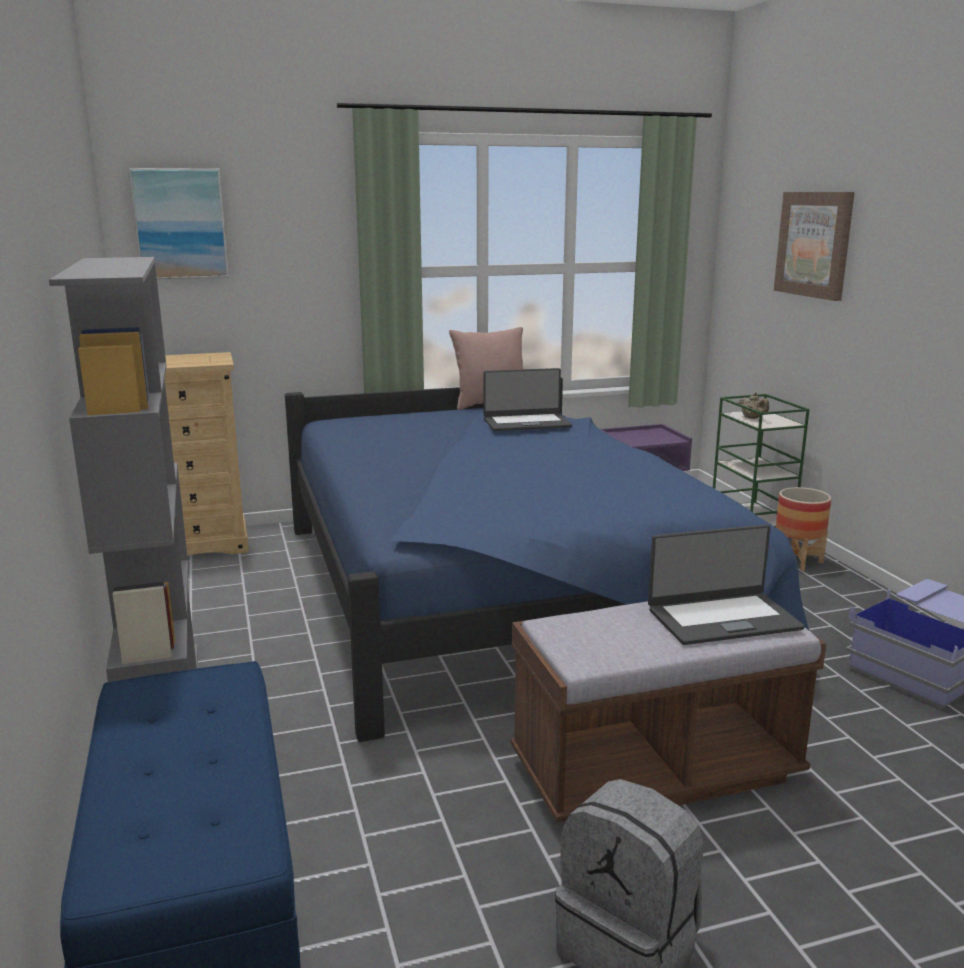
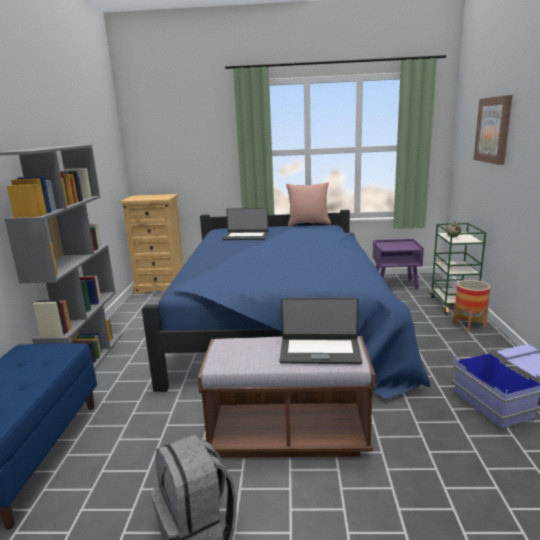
camera: 20 degrees right, 0 degrees up
picture [128,168,229,279] -> none
laptop [483,368,572,431] -> laptop moved to [222,208,269,240]

